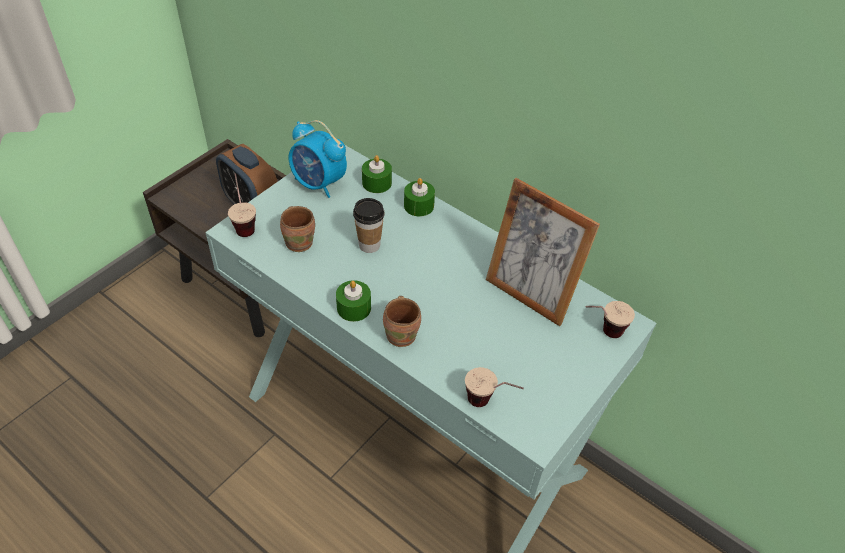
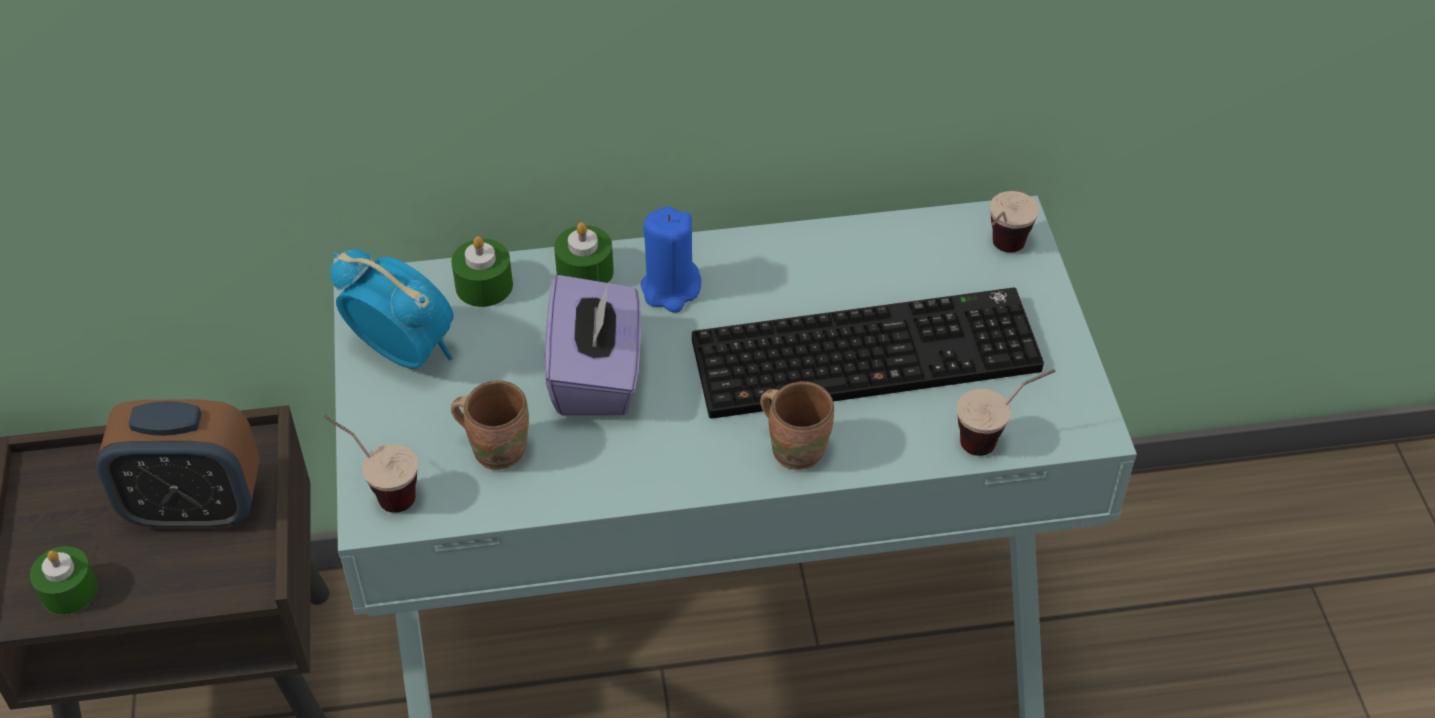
camera: 45 degrees left, 0 degrees up
alarm clock [288,120,347,198] -> alarm clock turned 135 degrees counterclockwise [330,249,454,369]
green candle [336,280,371,322] -> green candle moved to [30,546,98,615]
cup [353,198,385,253] -> purple tissue box [545,275,641,416]
picture frame [486,178,600,326] -> none
none -> blue candle [641,206,701,313]
none -> keyboard [692,288,1044,419]

